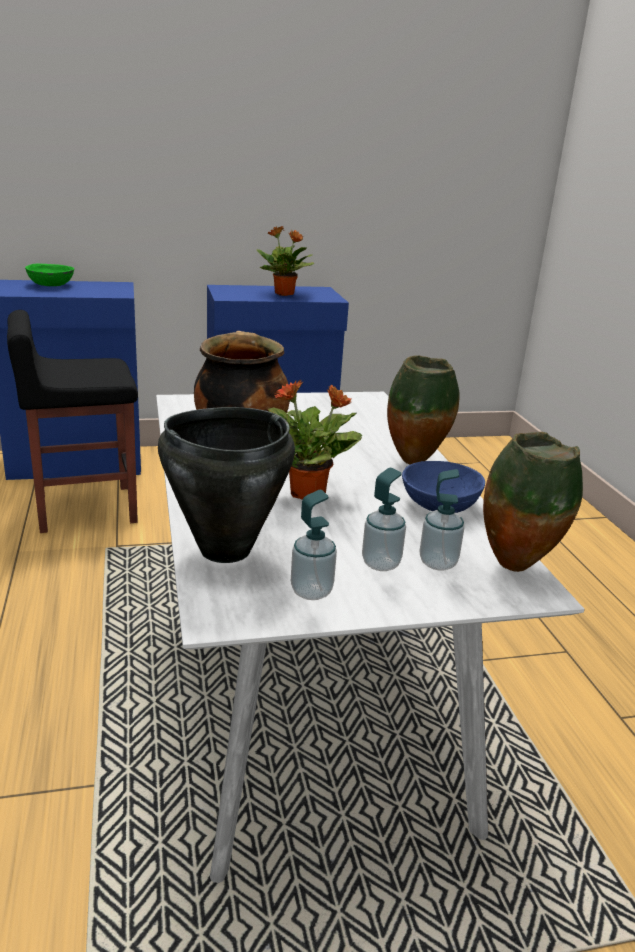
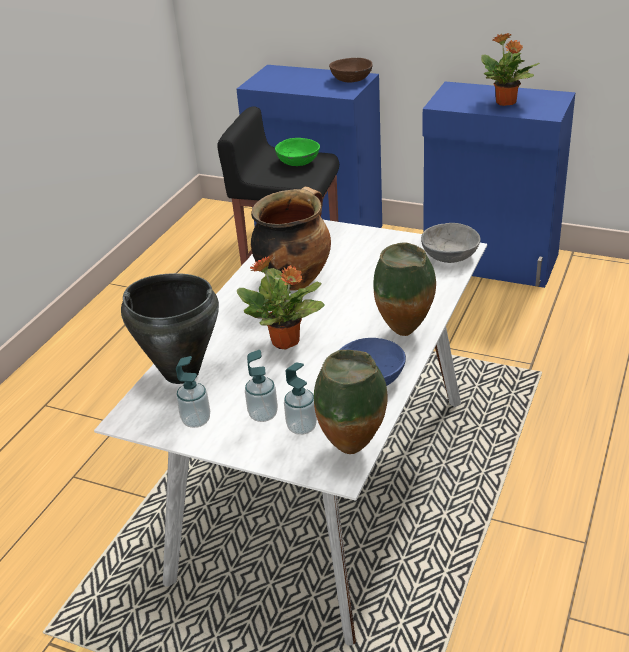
camera: 40 degrees right, 10 degrees up
green bowl [25,264,74,286] -> green bowl moved to [275,138,320,166]
none -> brown bowl [329,58,373,82]
none -> grey bowl [421,223,481,263]

